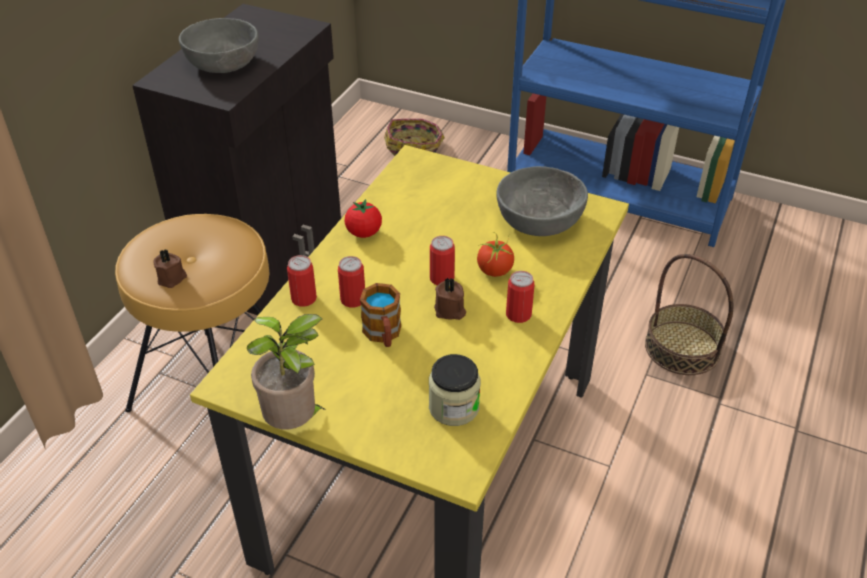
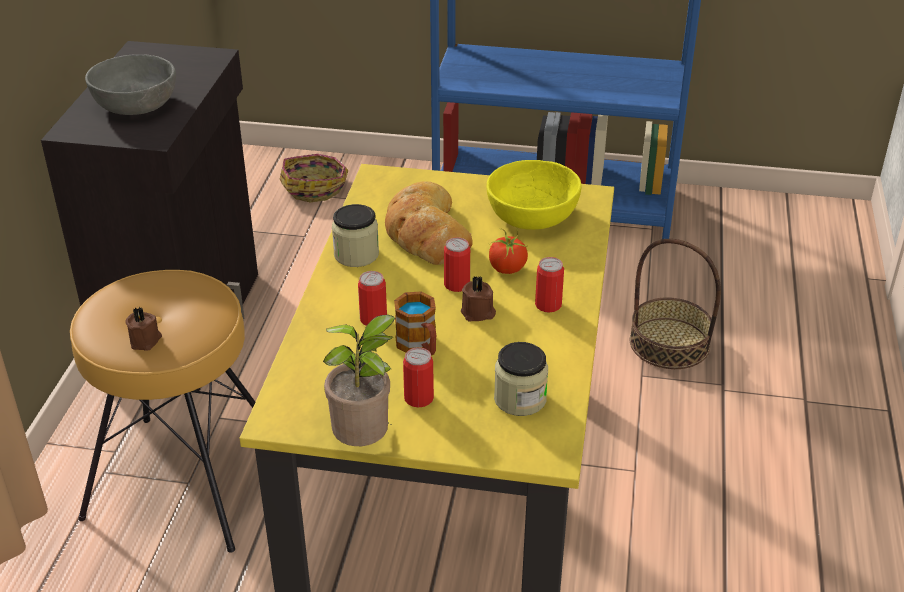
camera: 15 degrees left, 5 degrees down
can [287,255,317,307] -> can moved to [403,347,434,408]
tomato [345,199,382,238] -> jar [332,204,379,267]
grey bowl [497,166,588,236] -> yellow bowl [487,160,581,230]
none -> bread [385,181,472,265]

